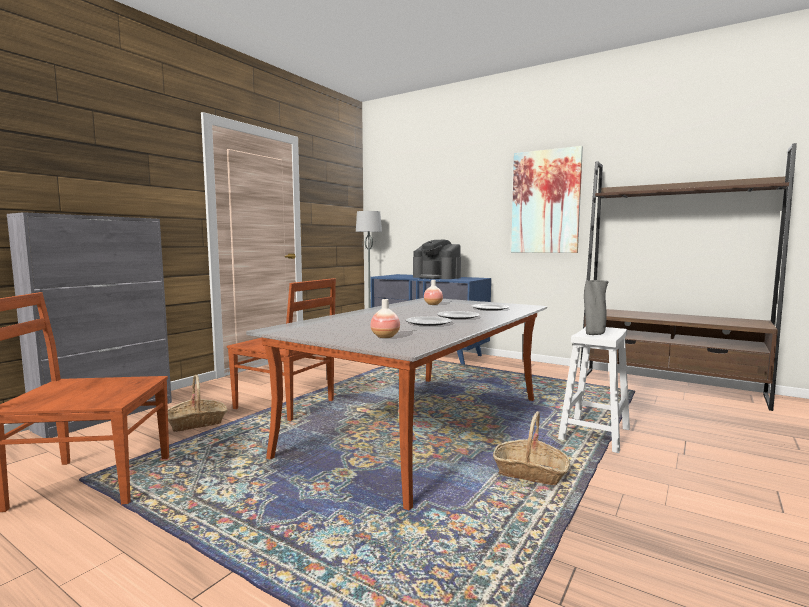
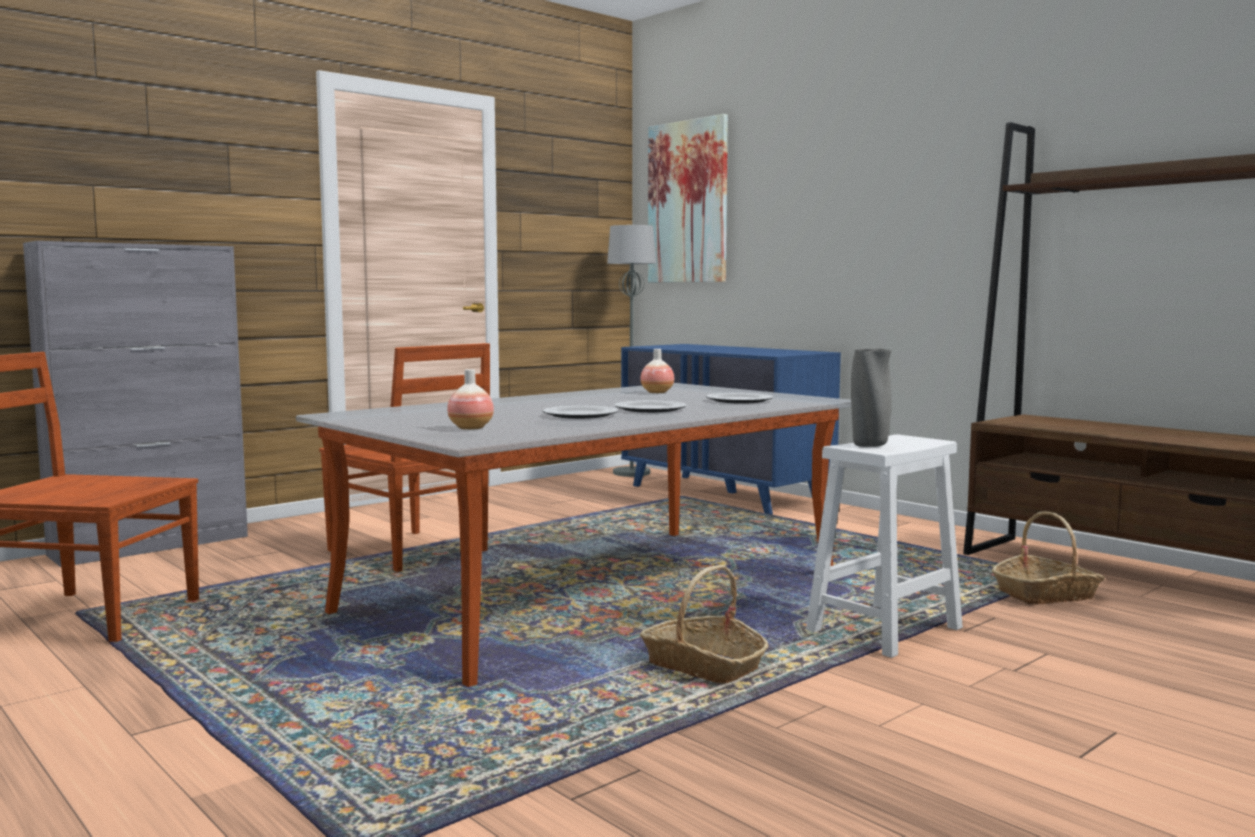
camera: 15 degrees right, 0 degrees up
basket [168,375,228,432] -> basket moved to [992,512,1105,605]
coffee machine [413,240,461,279] -> none
picture [511,146,583,253] -> picture moved to [648,114,728,283]

